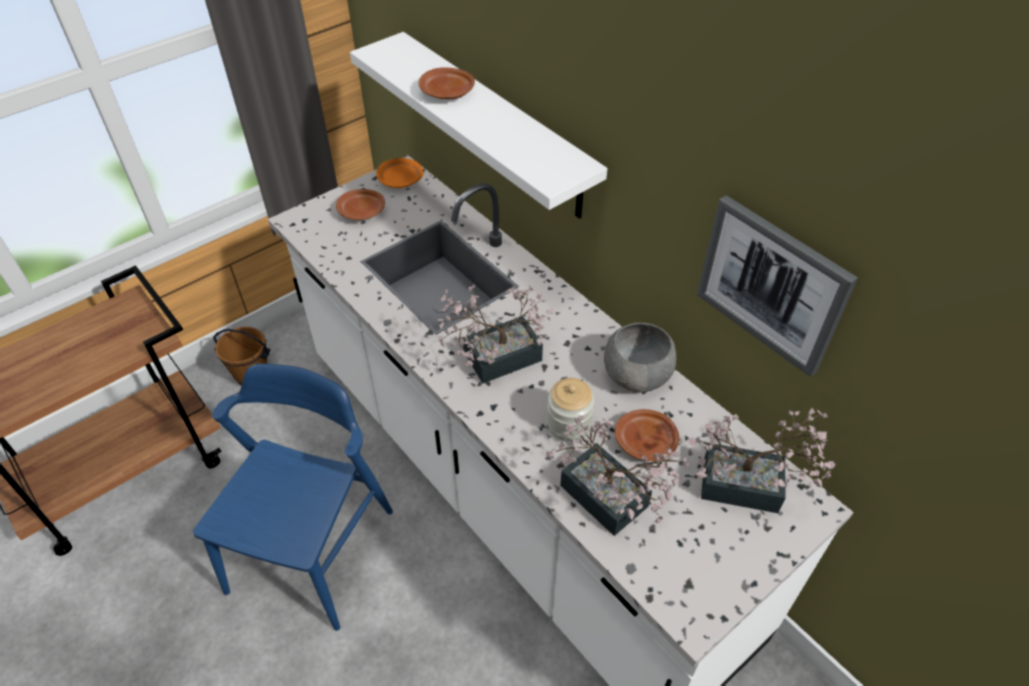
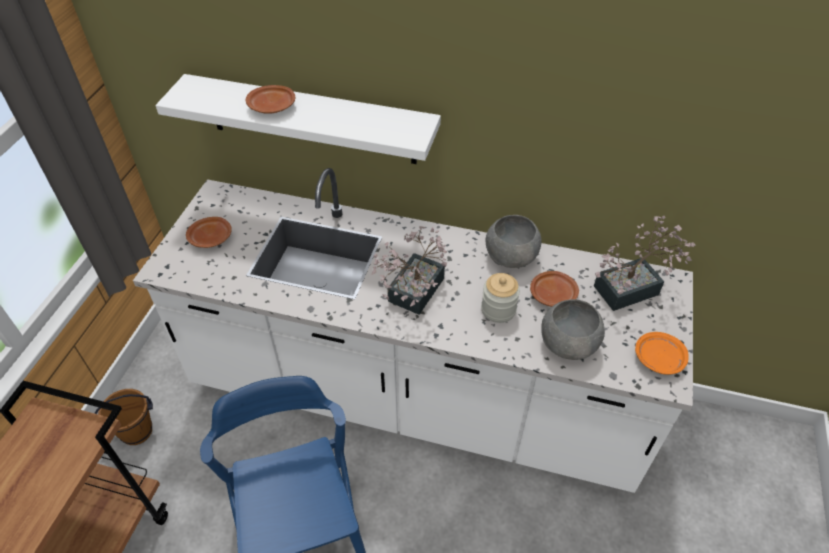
camera: 35 degrees left, 0 degrees up
orange plate [376,158,423,188] -> orange plate moved to [635,332,689,375]
potted plant [546,415,688,536] -> grey bowl [541,299,605,360]
picture [697,195,858,377] -> none

